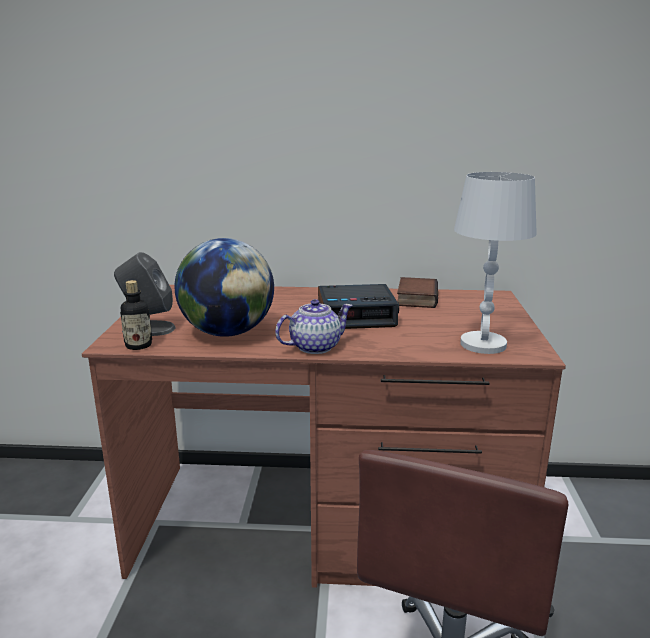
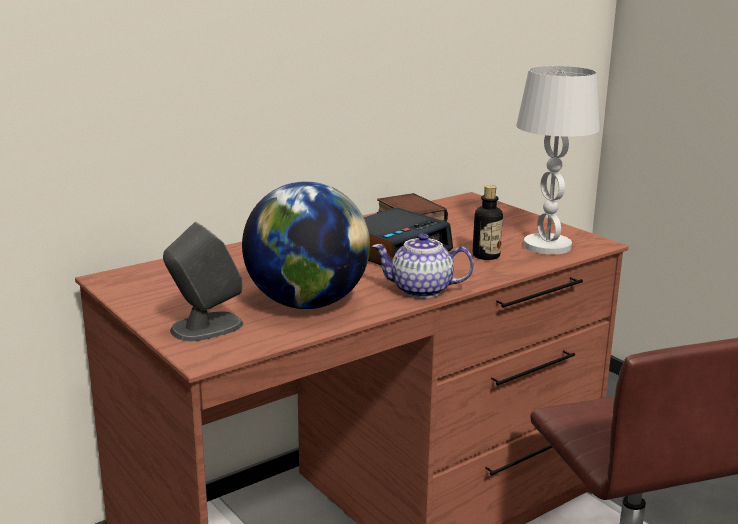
camera: 40 degrees left, 0 degrees up
bottle [120,280,152,350] -> bottle moved to [473,185,503,260]
teapot [275,299,353,354] -> teapot turned 105 degrees counterclockwise [372,233,474,298]

